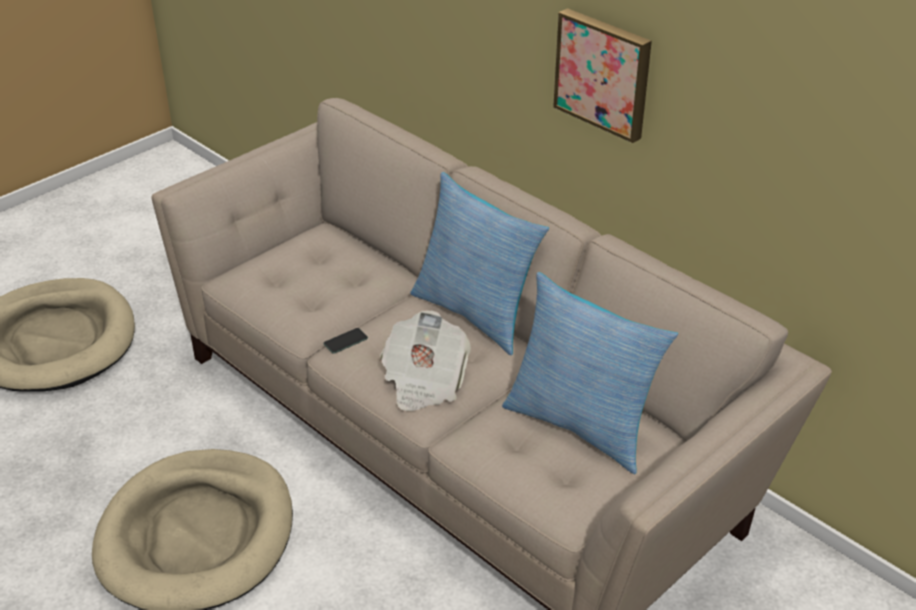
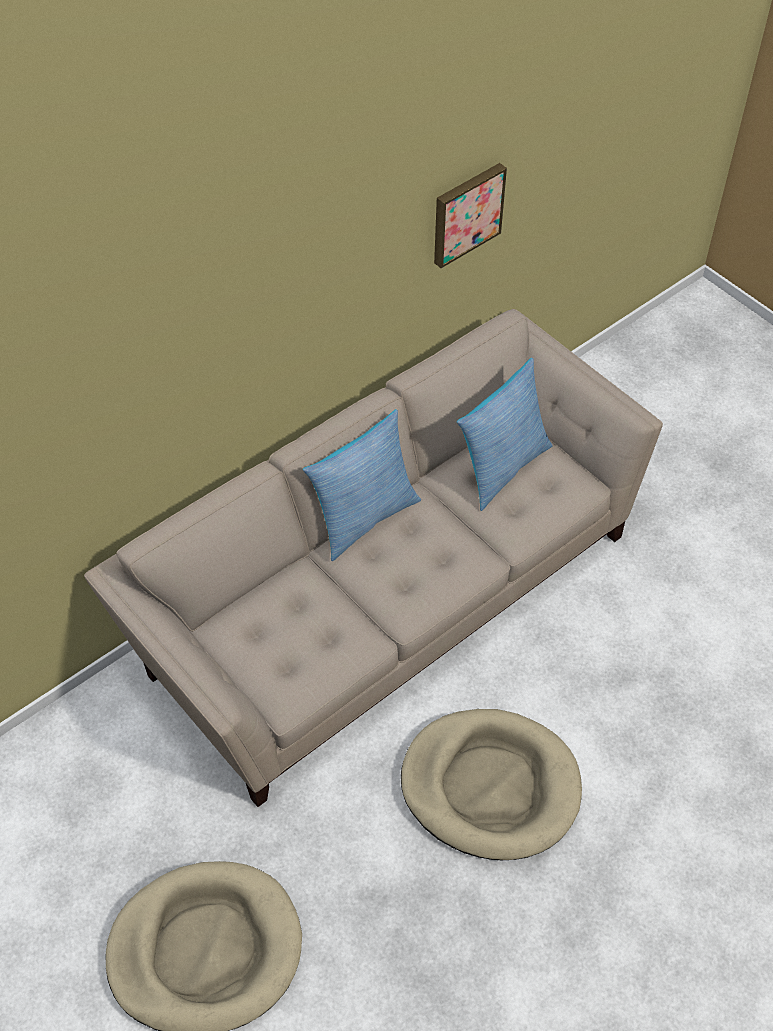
camera: 85 degrees left, 15 degrees up
phone [323,328,368,354] -> none
newspaper [380,310,471,411] -> none
picture [553,8,652,143] -> picture moved to [434,163,507,268]

